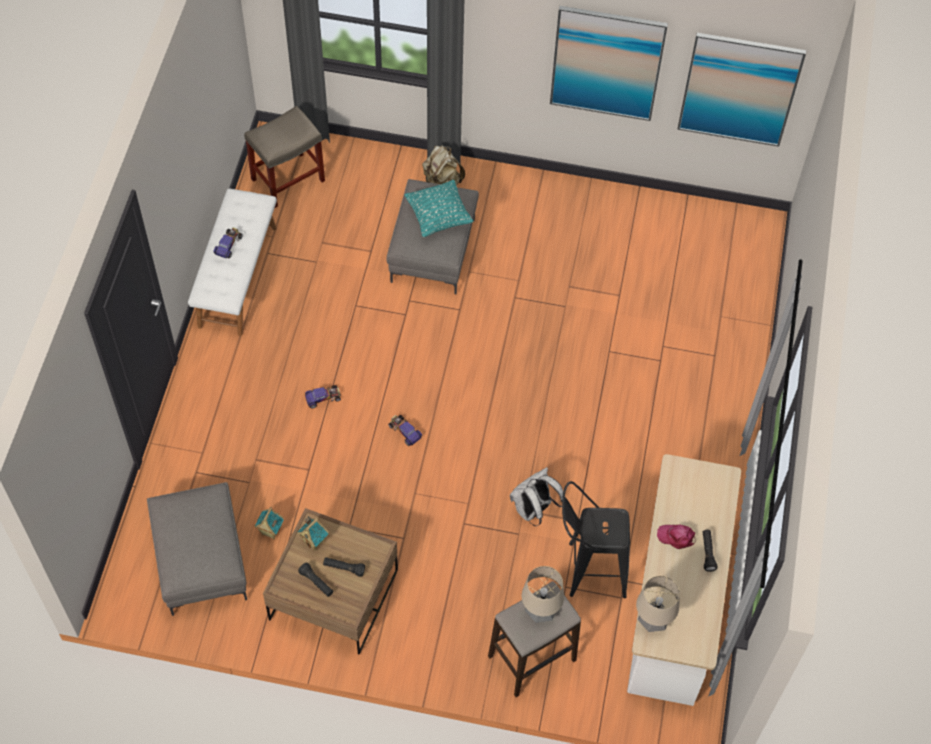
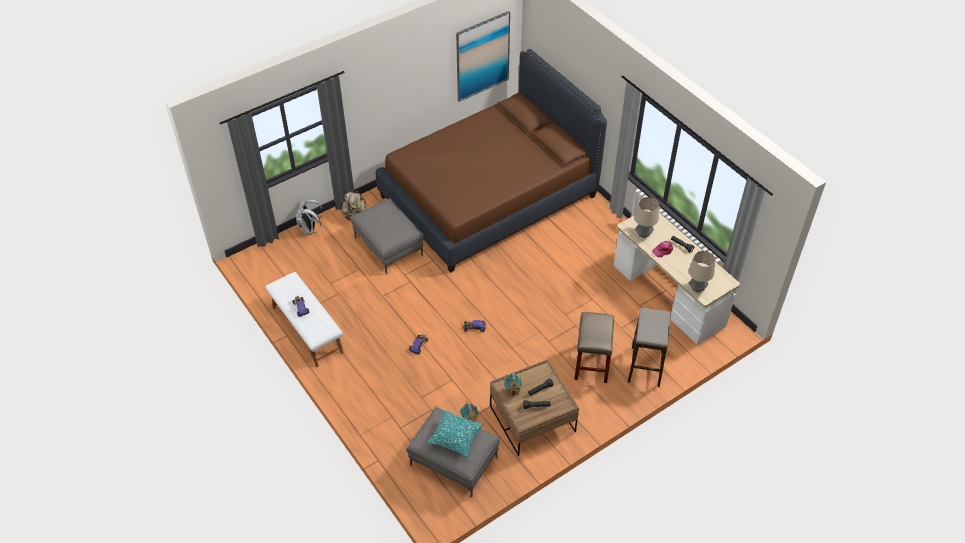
camera: 45 degrees left, 10 degrees down
beige stool [244,106,325,208] -> beige stool moved to [574,312,614,383]
turquoise pillow [404,180,473,237] -> turquoise pillow moved to [428,410,483,457]
white backpack [510,467,563,526] -> white backpack moved to [296,199,323,235]
table lamp [522,566,564,623] -> table lamp moved to [634,197,659,238]
picture [550,6,668,121] -> none
black stool [562,481,630,598] -> none
none -> brown bed [376,49,607,273]

